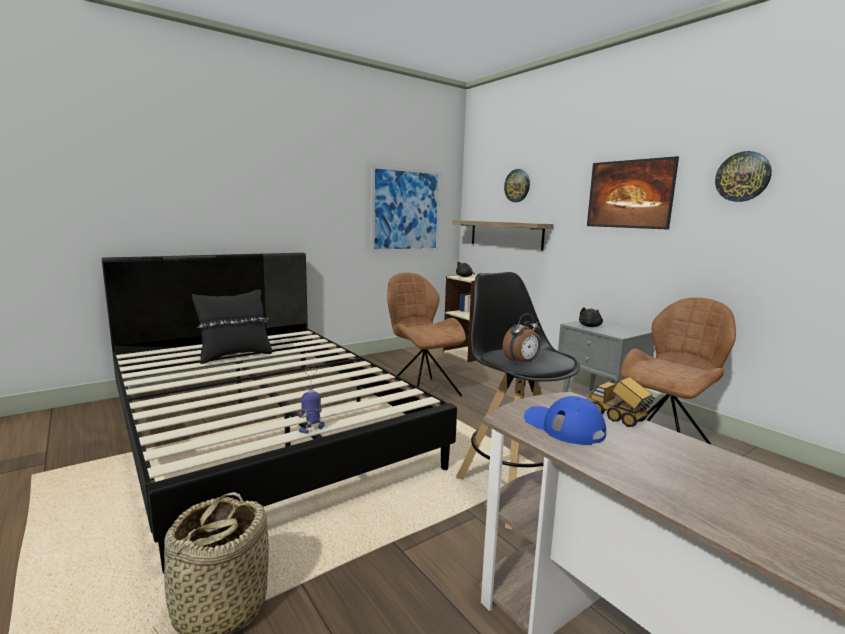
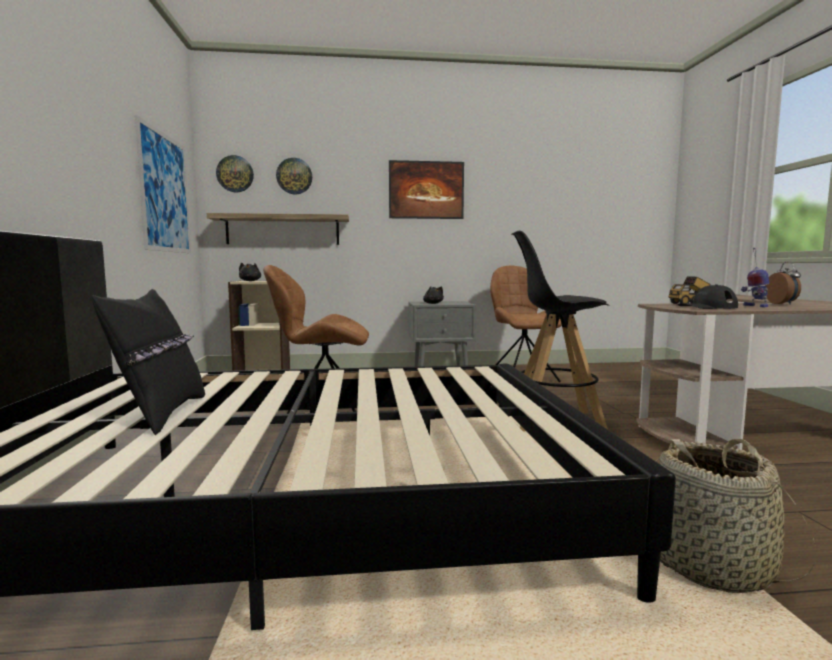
camera: 60 degrees left, 5 degrees down
toy robot [297,368,325,434] -> toy robot moved to [741,248,769,307]
alarm clock [503,314,541,365] -> alarm clock moved to [765,262,801,305]
blue cap [524,396,606,445] -> black cap [678,284,738,309]
wall clock [715,151,772,202] -> wall clock moved to [216,155,254,192]

